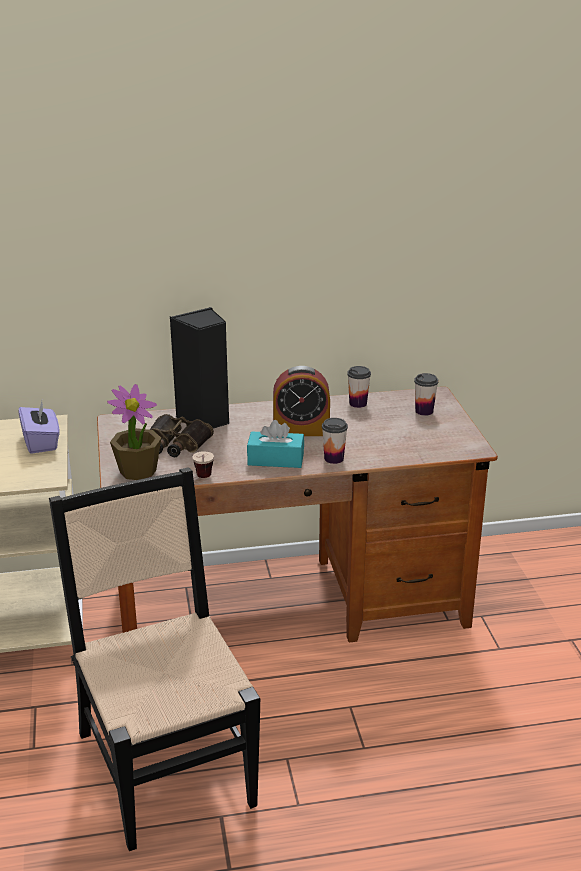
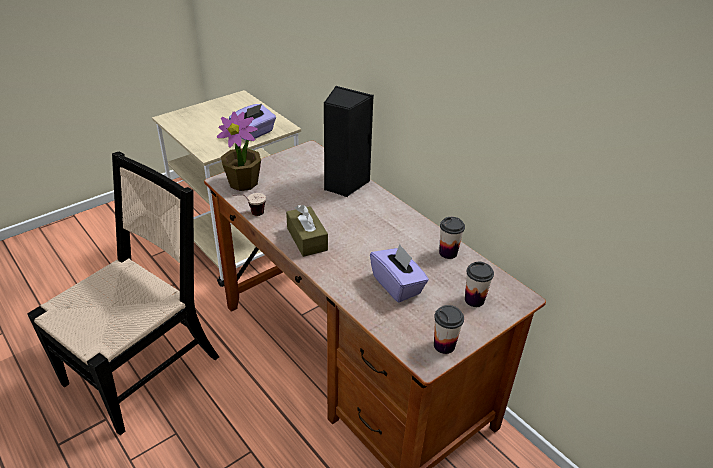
camera: 60 degrees right, 10 degrees up
binoculars [150,414,214,457] -> none
turquoise tissue box [247,420,304,468] -> brown tissue box [286,205,328,257]
alarm clock [273,366,330,436] -> none
cup [322,418,348,464] -> cup moved to [434,305,464,354]
none -> purple tissue box [370,244,429,302]

